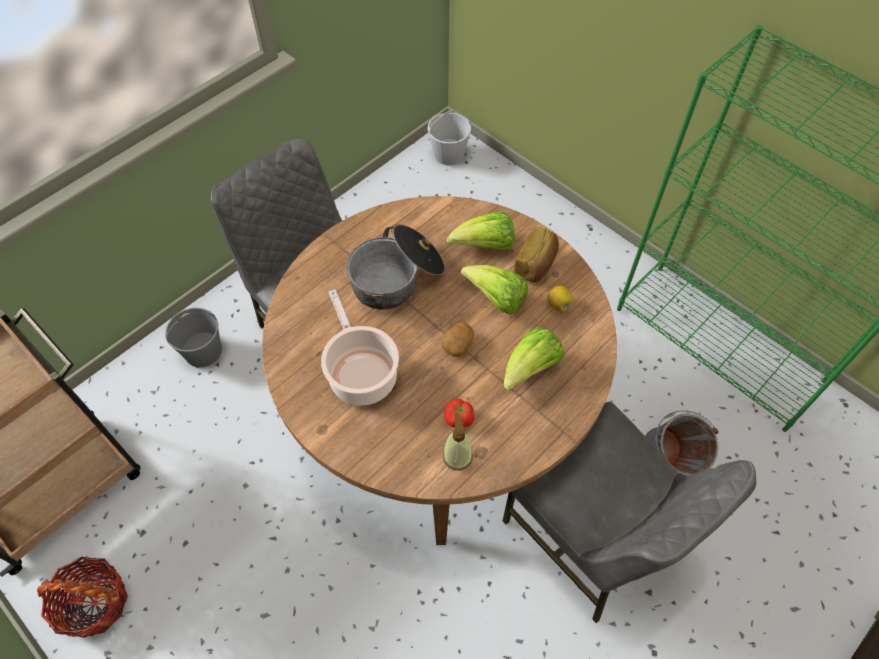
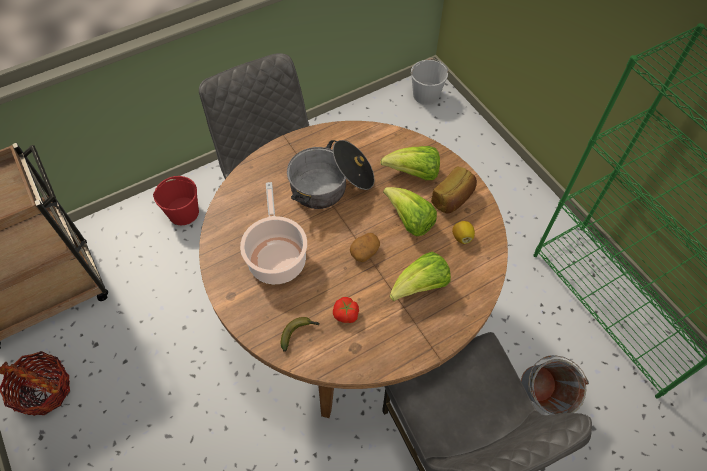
camera: 15 degrees right, 0 degrees up
grey bucket [165,308,222,367] -> red bucket [153,176,199,225]
soap dispenser [443,413,473,471] -> none
none -> banana [281,317,320,352]

